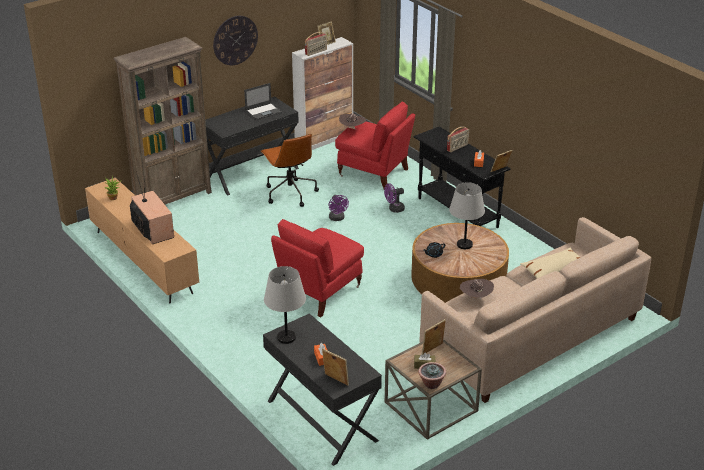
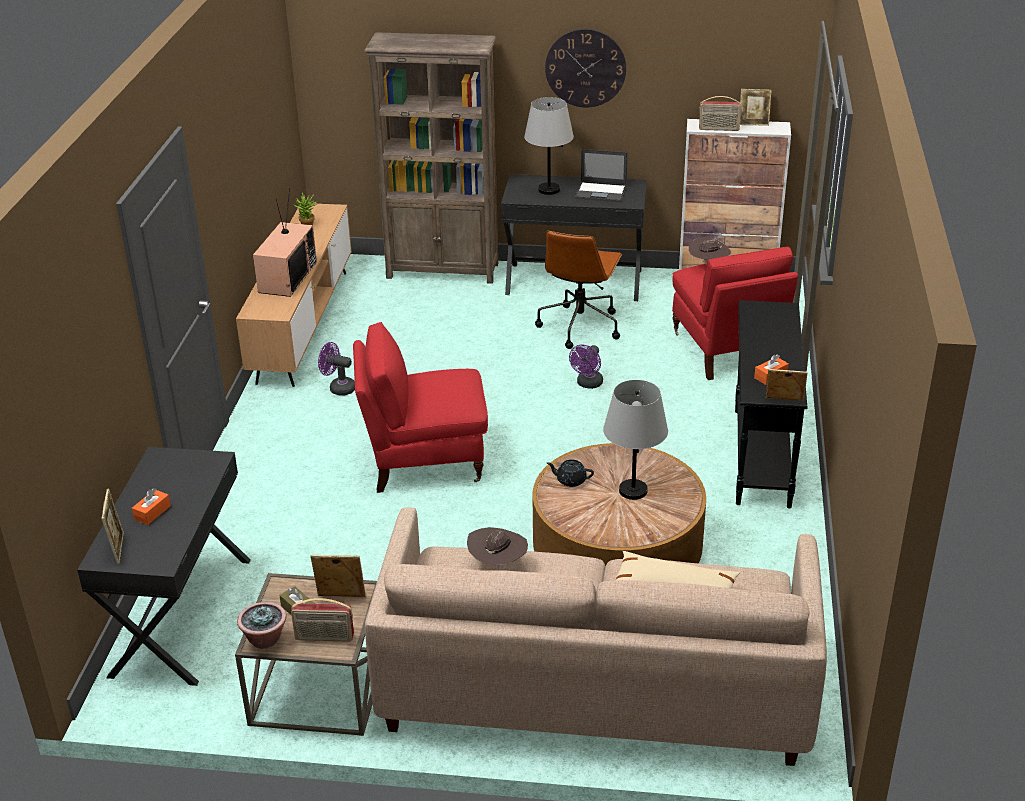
camera: 45 degrees right, 0 degrees up
grey table lamp [264,266,306,344] -> grey table lamp moved to [524,97,574,195]
purple fan [384,183,405,213] -> purple fan moved to [318,342,355,396]
radio [447,127,469,152] -> radio moved to [291,598,354,642]

